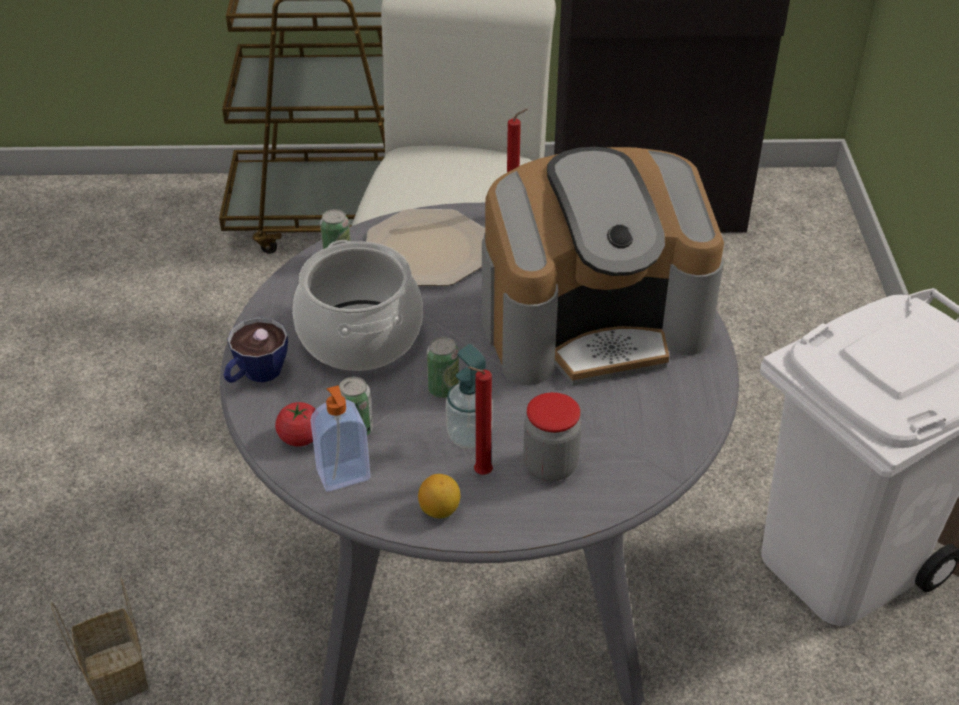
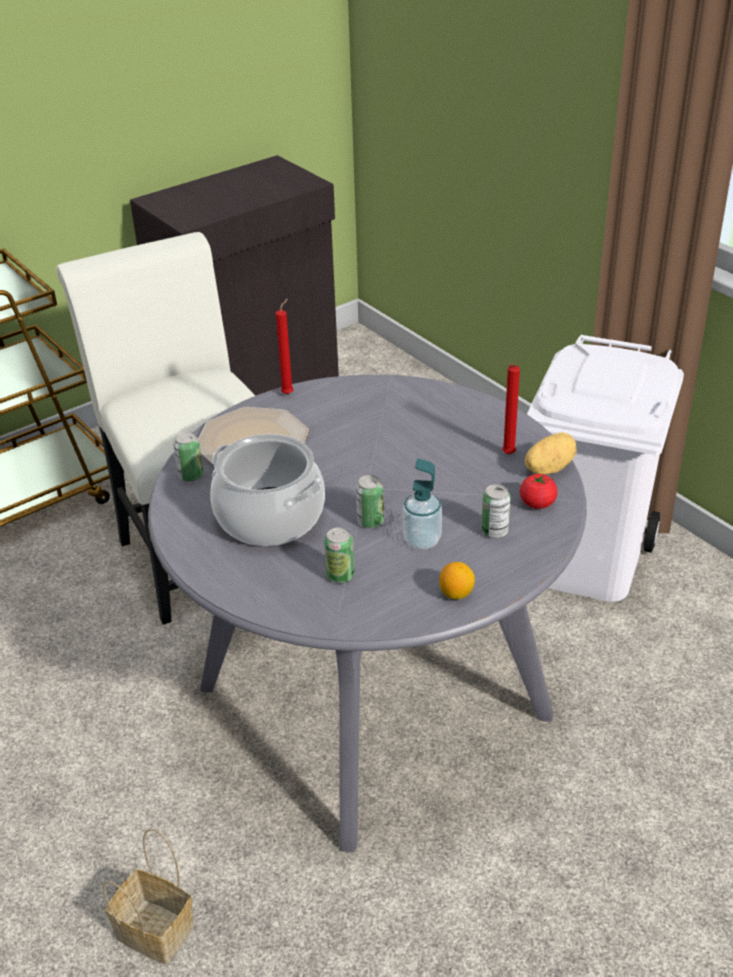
camera: 35 degrees left, 5 degrees down
cup [223,317,288,383] -> none
tomato [275,402,316,447] -> tomato moved to [520,474,558,509]
soap dispenser [310,385,370,492] -> none
red candle [468,367,493,475] -> red candle moved to [502,363,520,454]
coffee machine [482,147,724,385] -> none
jar [523,392,581,481] -> can [481,484,511,538]
none -> potato [525,432,576,475]

